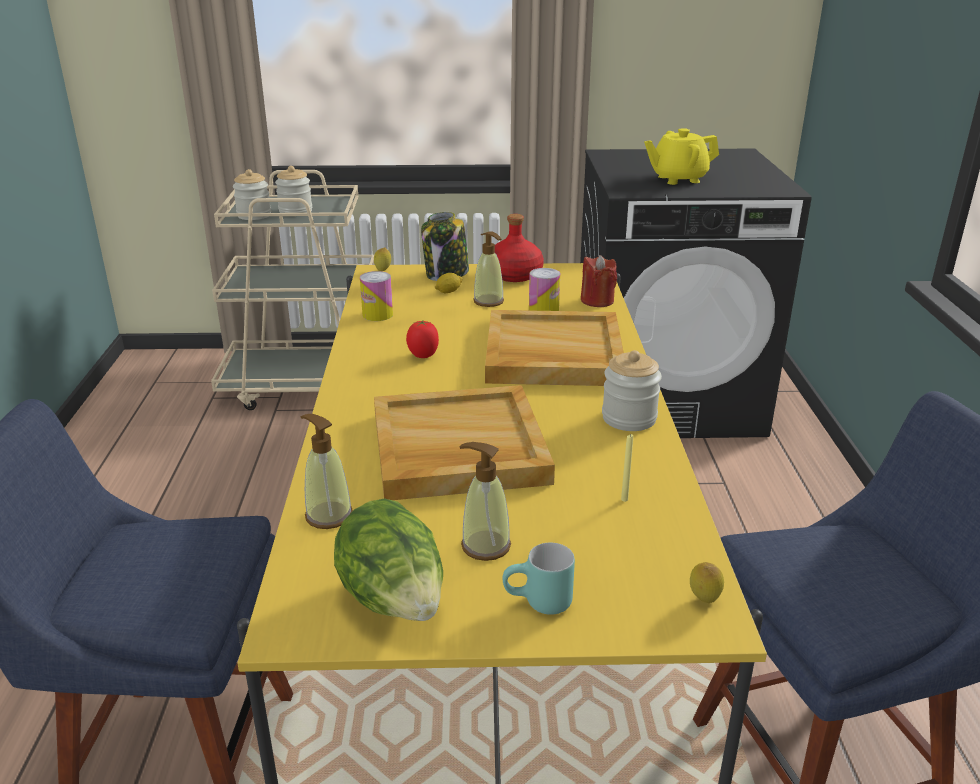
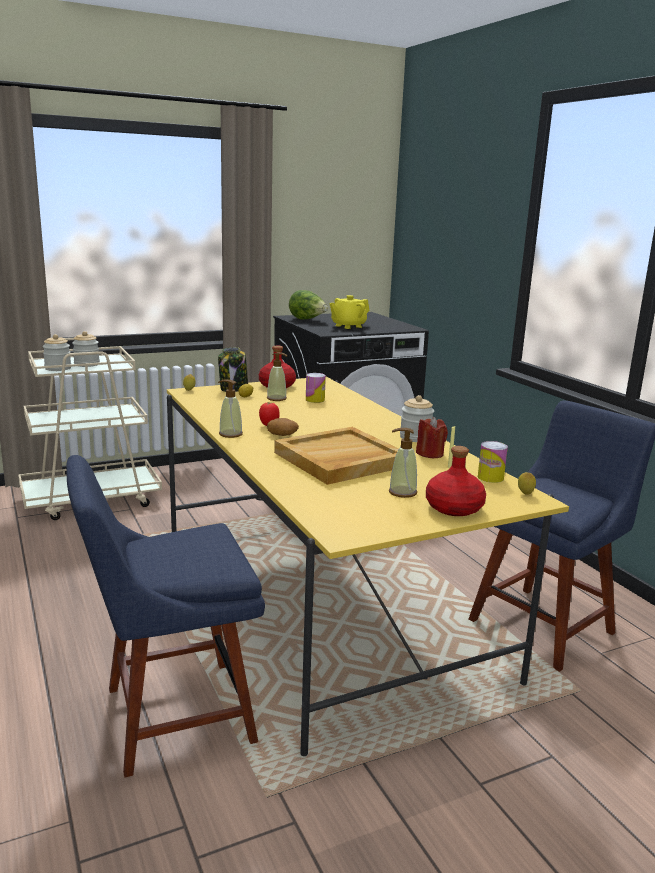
camera: 25 degrees left, 10 degrees down
soap dispenser [300,414,353,529] -> soap dispenser moved to [218,380,243,438]
lettuce [334,498,443,621] -> lettuce moved to [289,290,328,319]
can [360,271,393,321] -> can moved to [478,441,508,483]
beige tray [485,310,624,386] -> none
turquoise mug [503,543,575,615] -> red bottle [426,446,486,516]
red candle [581,255,617,307] -> red candle moved to [416,417,448,458]
none -> potato [267,418,299,436]

